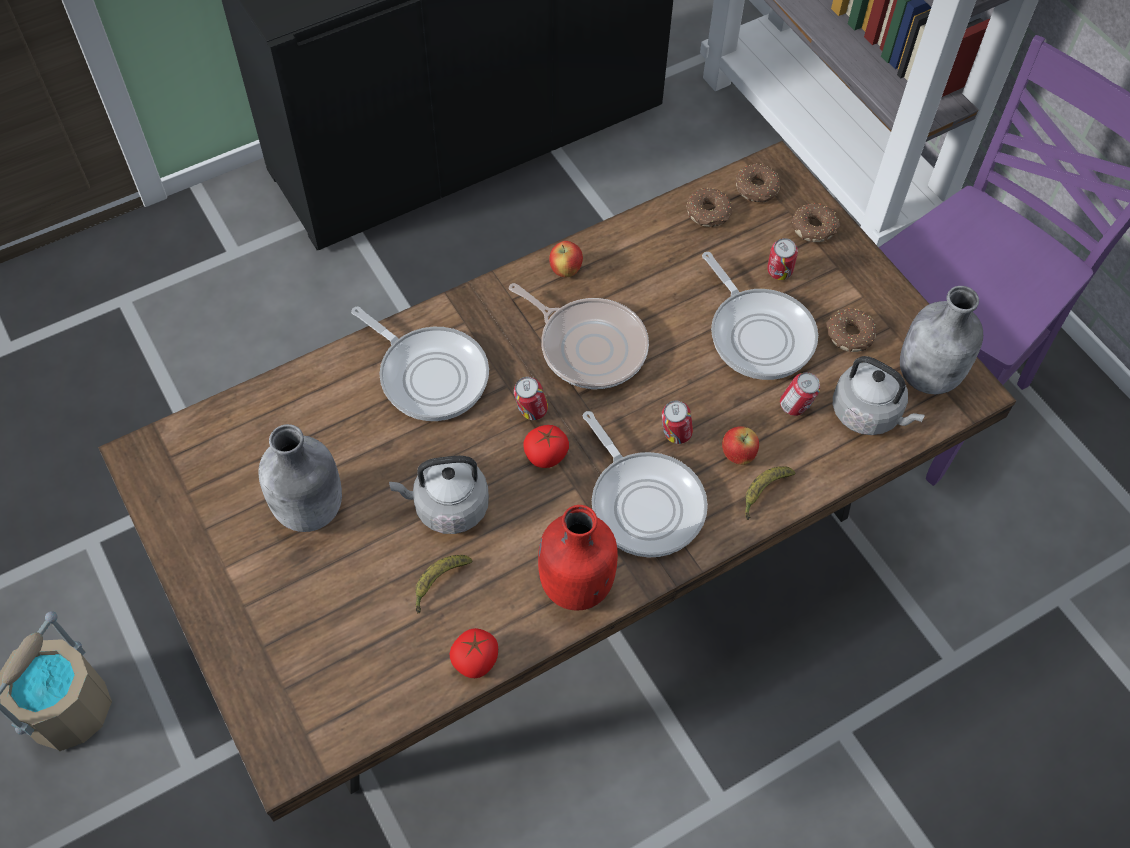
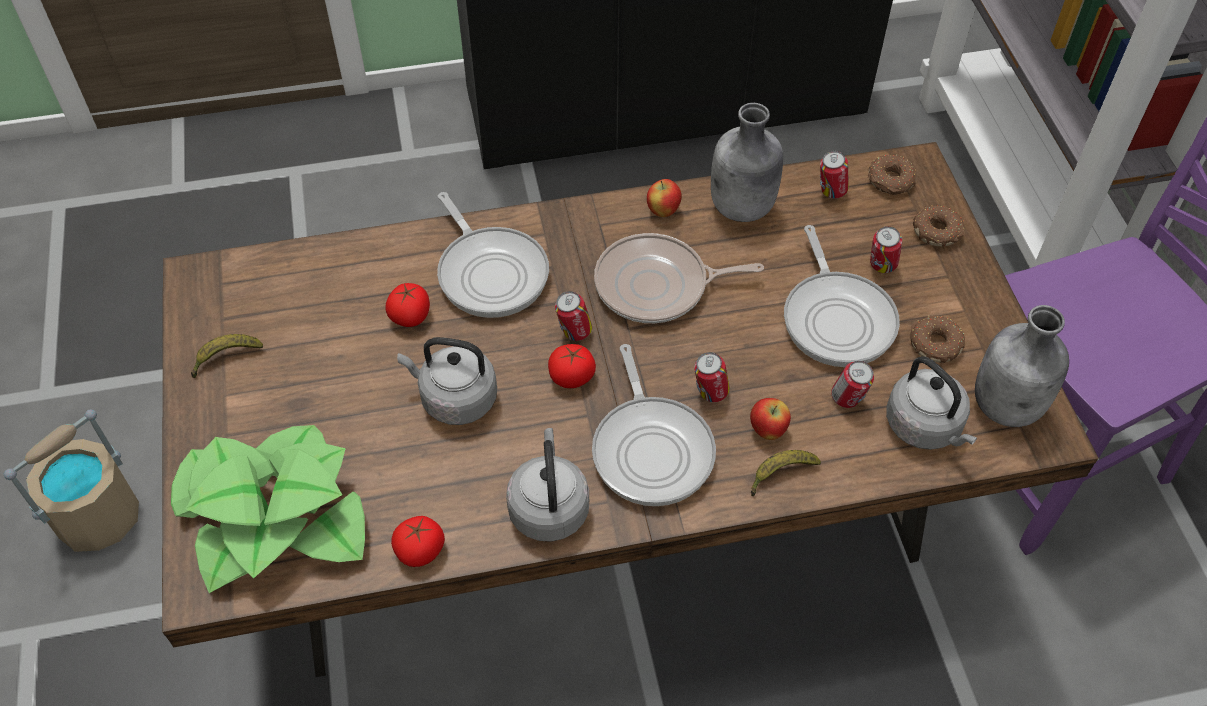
camera: 20 degrees right, 5 degrees down
grey bottle [258,424,342,532] -> grey bottle moved to [711,103,783,222]
banana [415,555,472,613] -> banana moved to [191,334,263,378]
frying pan [509,283,649,389] -> frying pan turned 120 degrees clockwise [594,233,764,323]
red bottle [538,505,618,611] -> grey kettle [506,428,589,542]
donut [686,188,732,227] -> can [820,151,849,199]
none -> potted plant [171,425,365,593]
none -> tomato [386,283,430,327]

